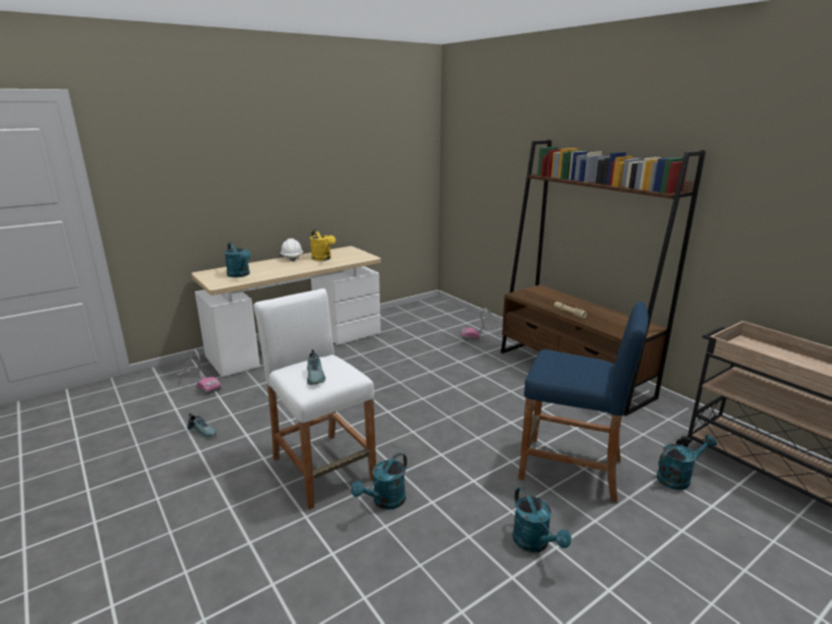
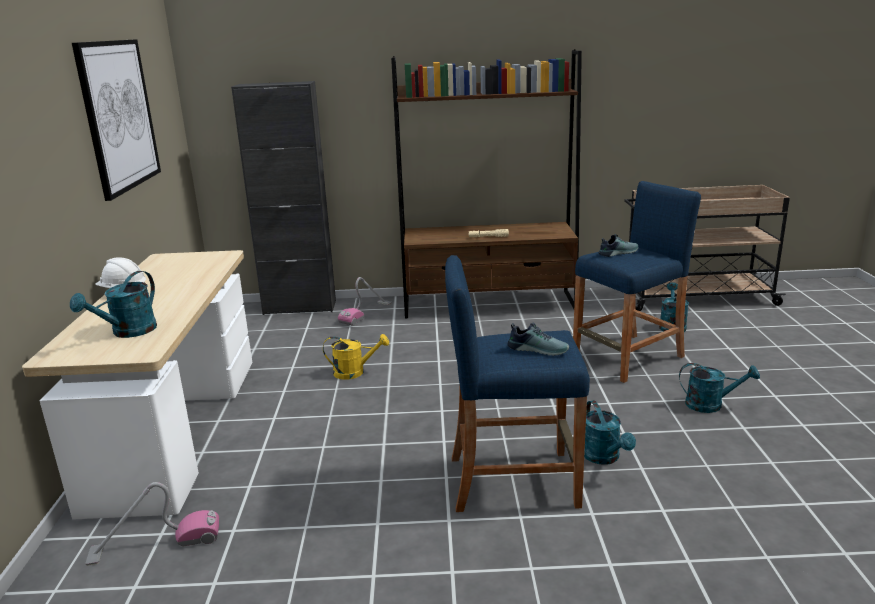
camera: 55 degrees left, 0 degrees up
shoe [188,413,217,439] -> shoe moved to [598,234,638,257]
turquoise watering can [224,242,251,277] -> turquoise watering can turned 120 degrees clockwise [70,271,157,338]
white stool [254,288,376,510] -> blue stool [445,255,590,512]
yellow watering can [310,229,336,261] -> yellow watering can moved to [323,334,389,380]
none -> picture [72,39,161,201]
none -> black cabinet [231,81,336,315]

